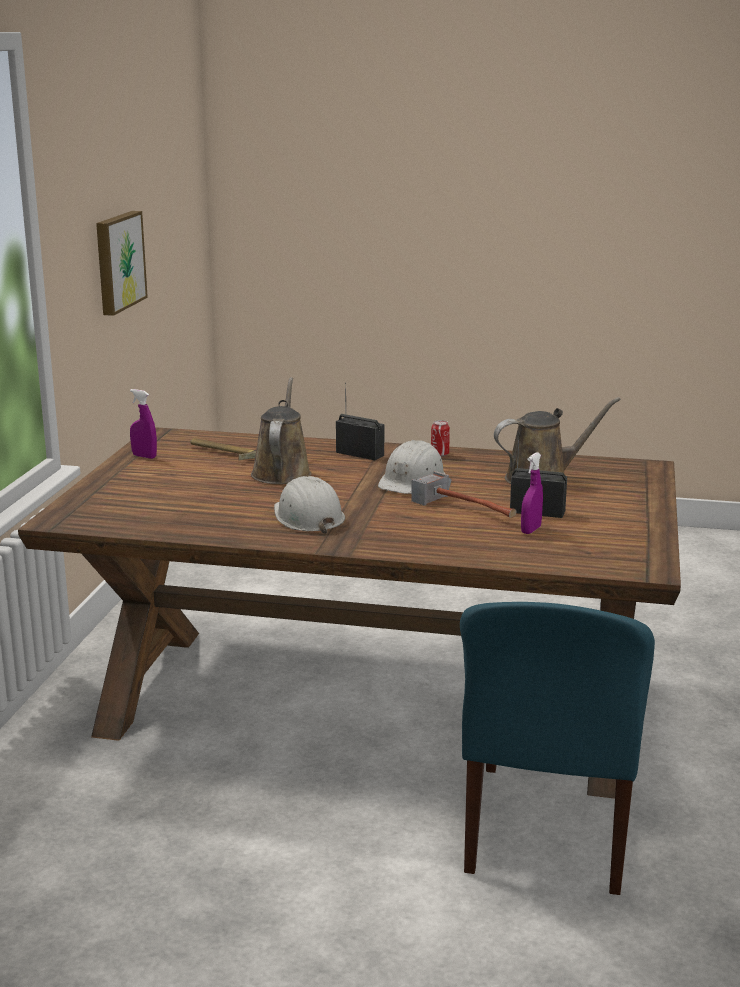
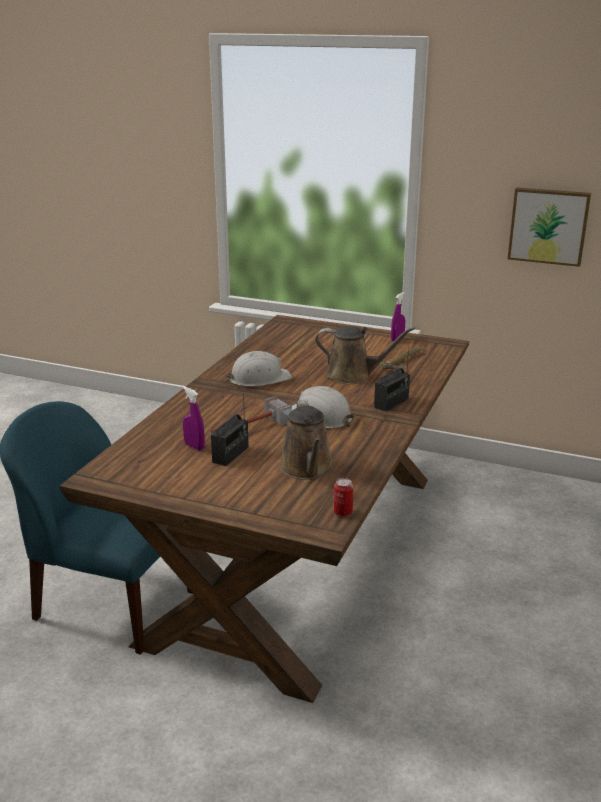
camera: 100 degrees right, 5 degrees up
can [431,420,450,457] -> can moved to [333,478,353,516]

